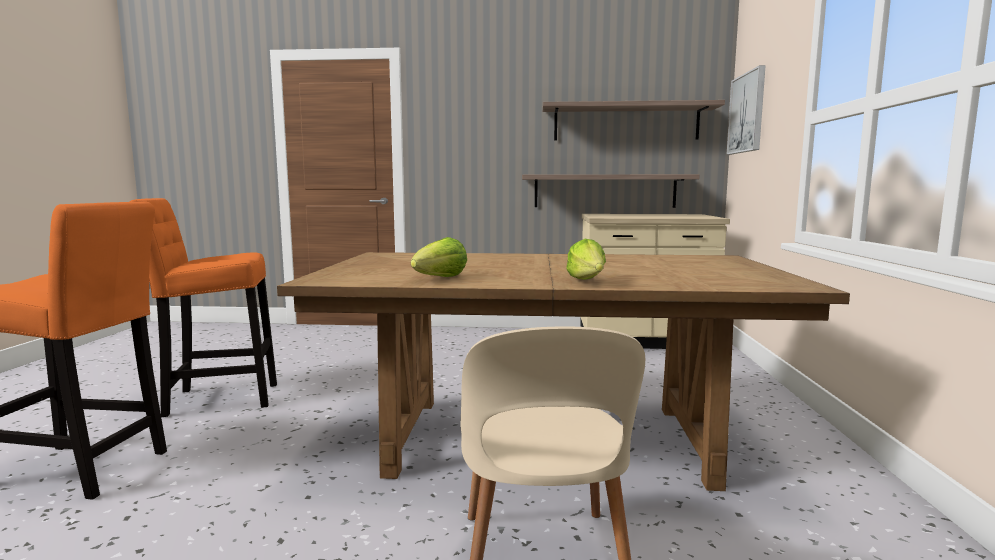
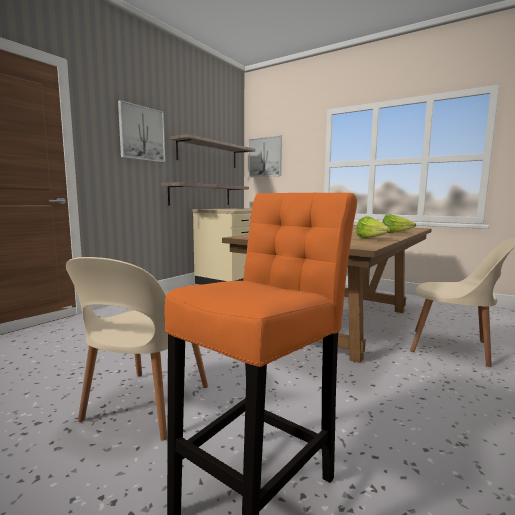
camera: 60 degrees left, 0 degrees up
orange stool [129,198,277,417] -> beige chair [66,257,208,441]
none -> picture [118,100,165,162]

